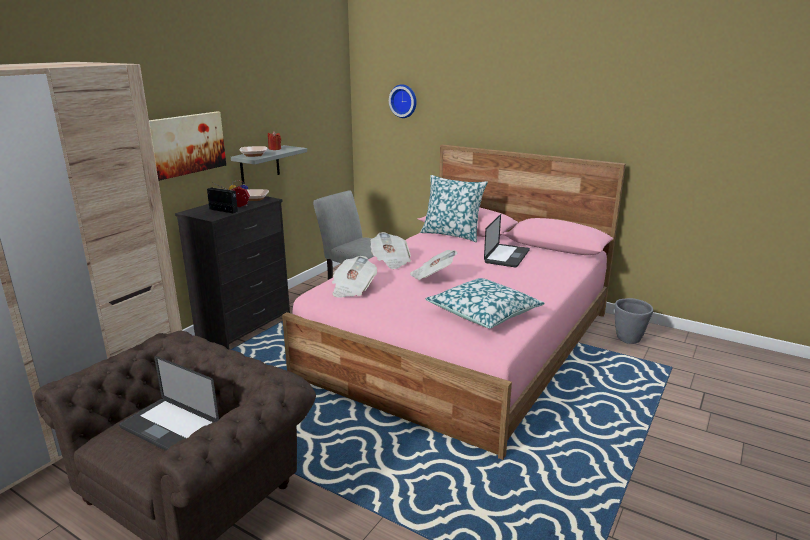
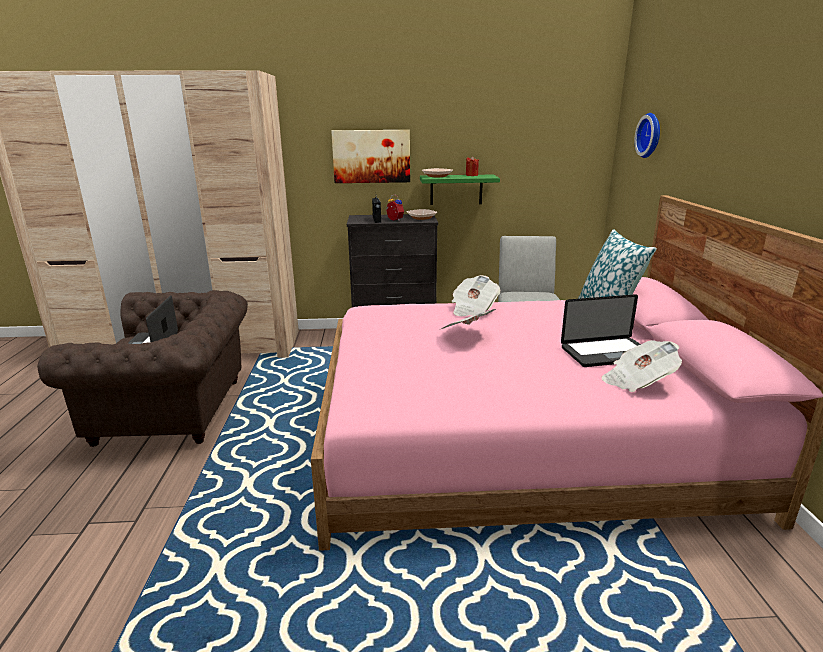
camera: 55 degrees right, 0 degrees up
grey shelf [231,145,307,185] -> green shelf [420,175,500,205]
newspaper [332,256,377,298] -> newspaper moved to [601,340,682,392]
pillow [425,278,545,329] -> none
grey planter [615,298,653,344] -> none

